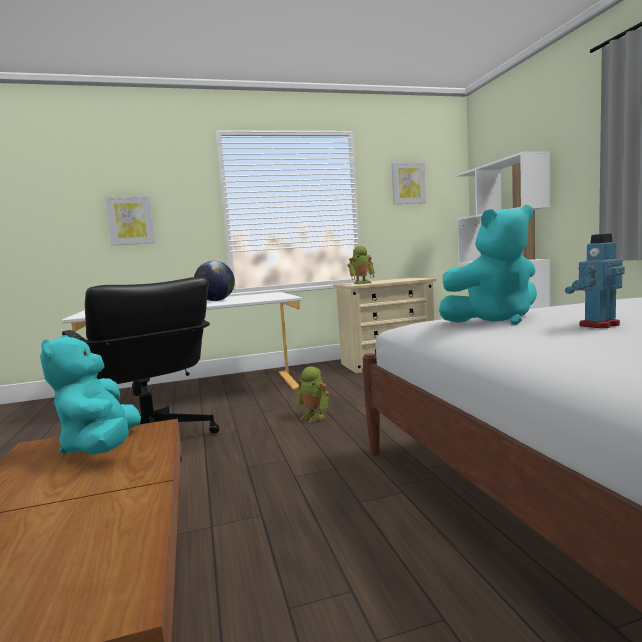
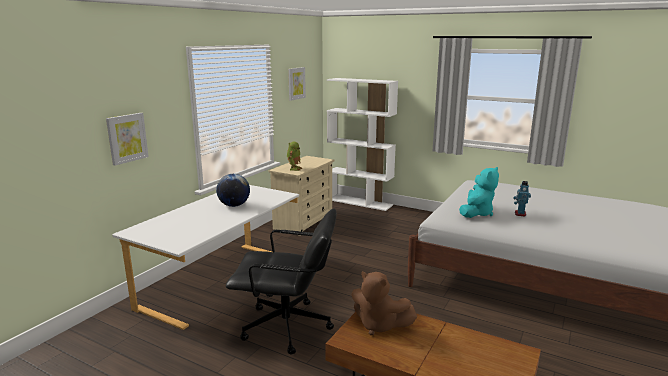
camera: 45 degrees left, 10 degrees up
turquoise plush toy [40,335,141,455] -> brown plush toy [351,271,417,335]
toy robot [296,366,330,422] -> none

